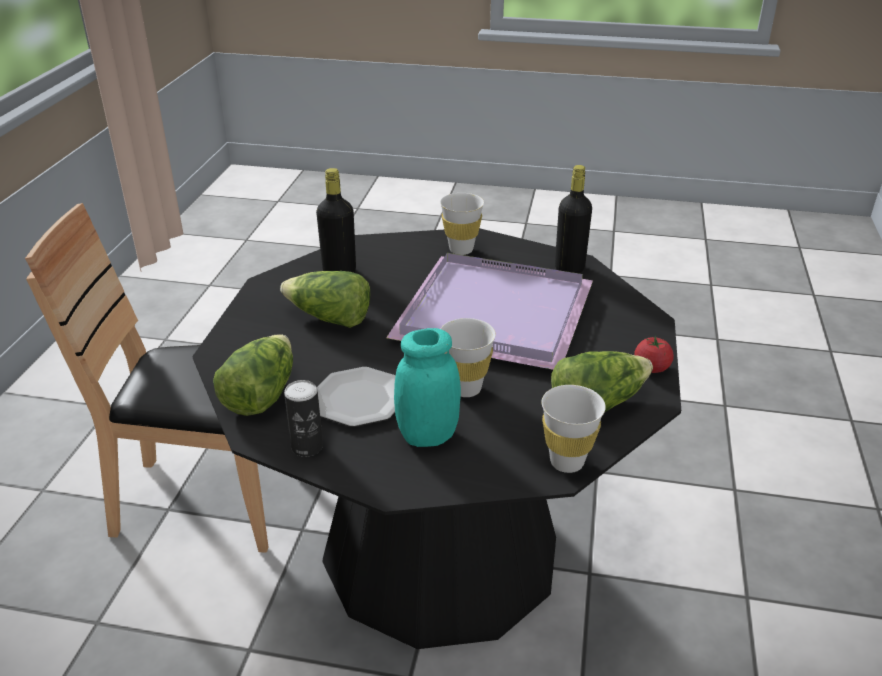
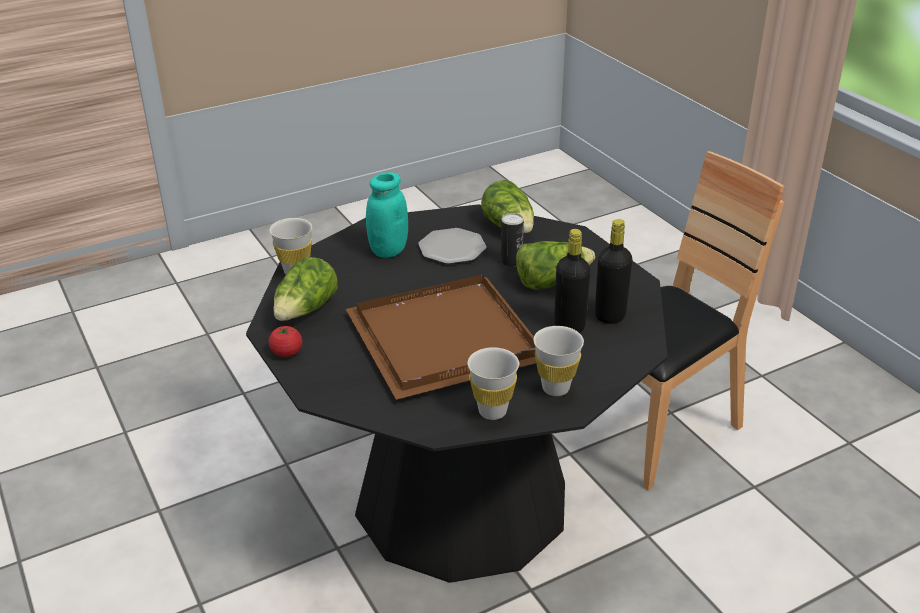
camera: 140 degrees right, 0 degrees up
can [284,380,323,457] -> can moved to [501,213,524,267]
purple tray [386,253,593,370] -> brown tray [346,275,536,400]
white cup [440,318,496,397] -> white cup moved to [468,347,519,420]
black bottle [555,165,592,274] -> black bottle moved to [554,229,590,333]

